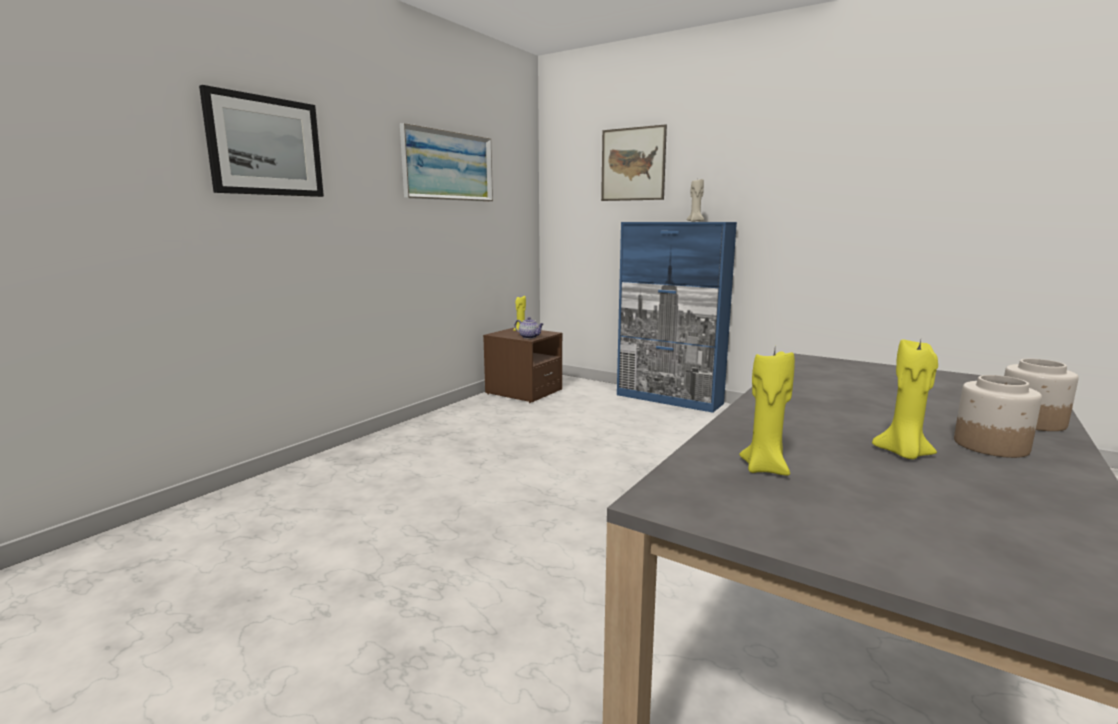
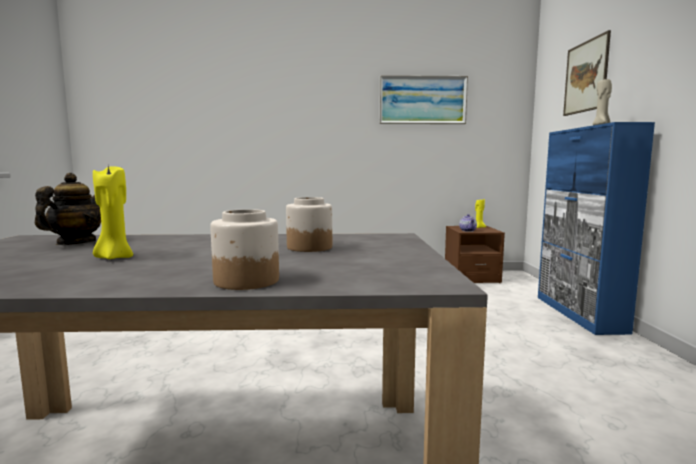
camera: 55 degrees right, 5 degrees down
picture [199,85,324,197] -> none
yellow candle [739,350,795,476] -> teapot [35,173,101,245]
jar [954,375,1042,458] -> jar moved to [286,197,332,252]

